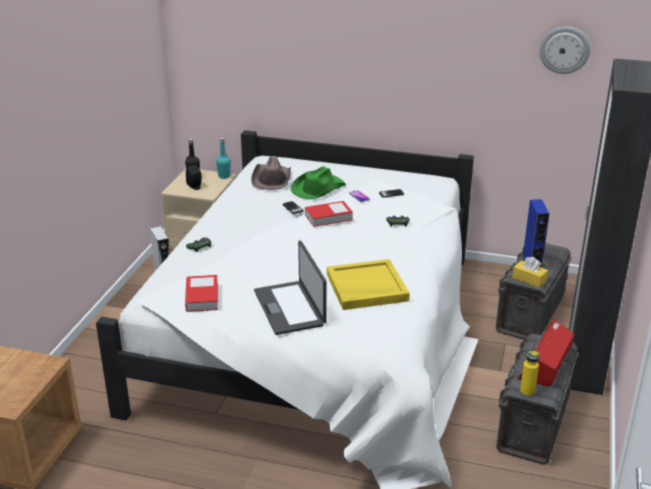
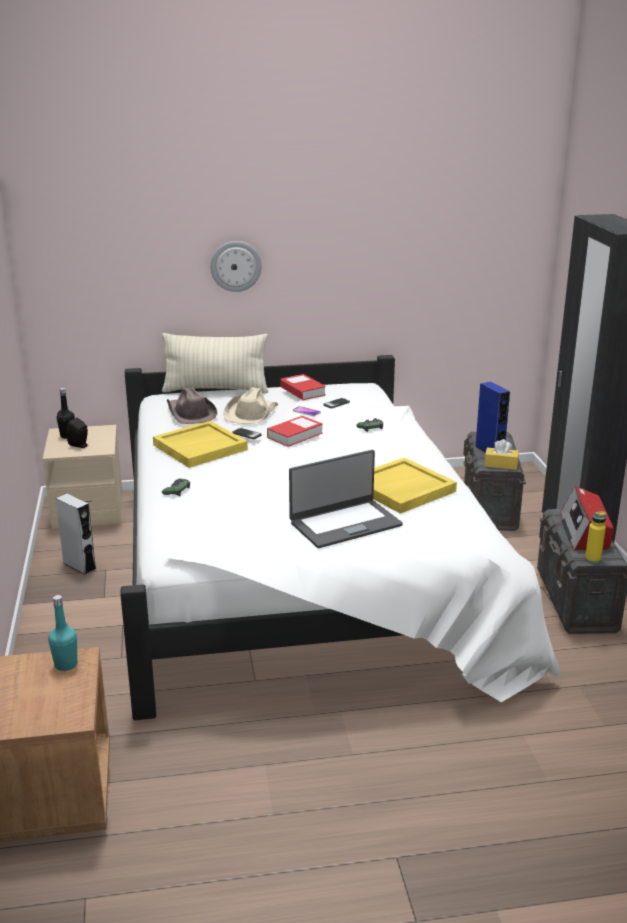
camera: 25 degrees left, 5 degrees down
book [185,275,218,312] -> book moved to [280,374,326,400]
turquoise bottle [216,138,231,179] -> turquoise bottle moved to [48,595,78,671]
laptop [254,240,327,335] -> laptop turned 75 degrees counterclockwise [289,450,403,548]
green hat [291,166,346,199] -> beige hat [223,387,278,424]
wall clock [540,27,590,74] -> wall clock moved to [210,241,262,292]
none -> yellow tray [153,421,248,468]
none -> beige pillow [162,333,269,393]

